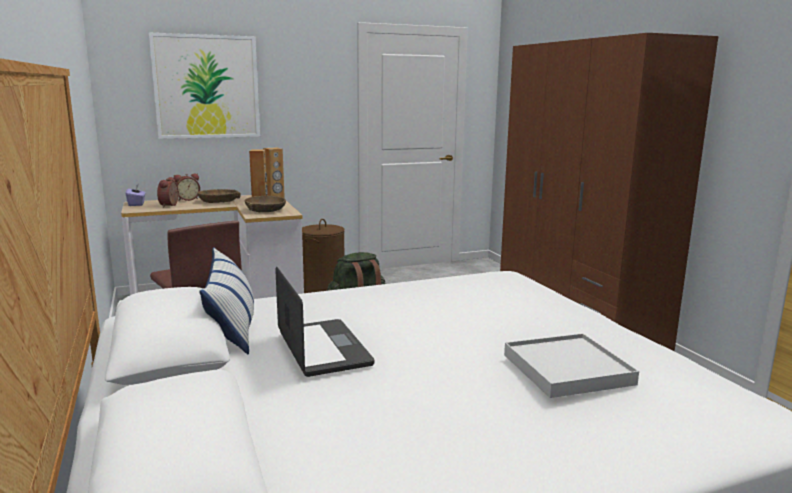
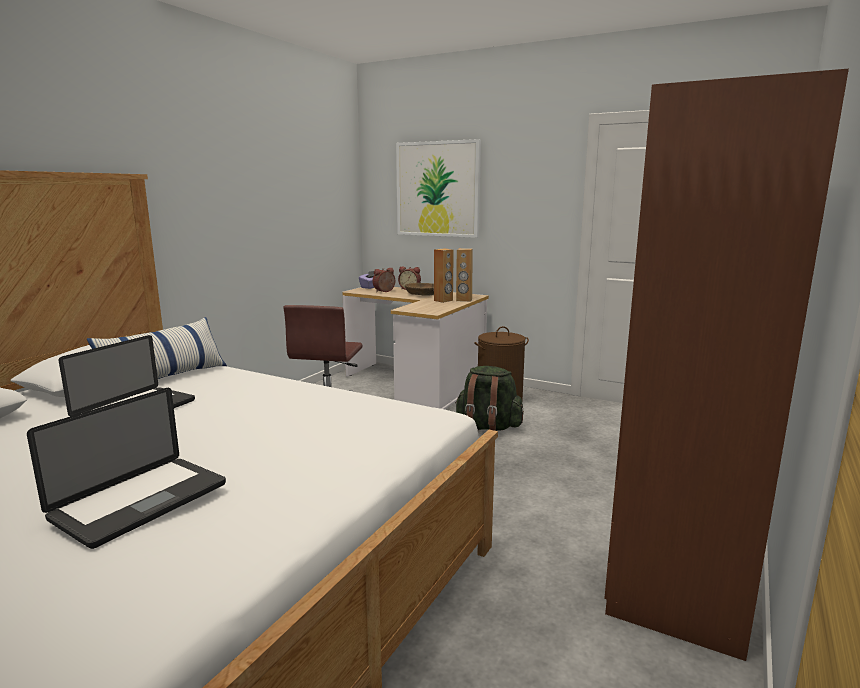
camera: 50 degrees right, 0 degrees up
brown bowl [245,196,286,212] -> none
white tray [504,333,639,398] -> laptop [27,388,226,549]

